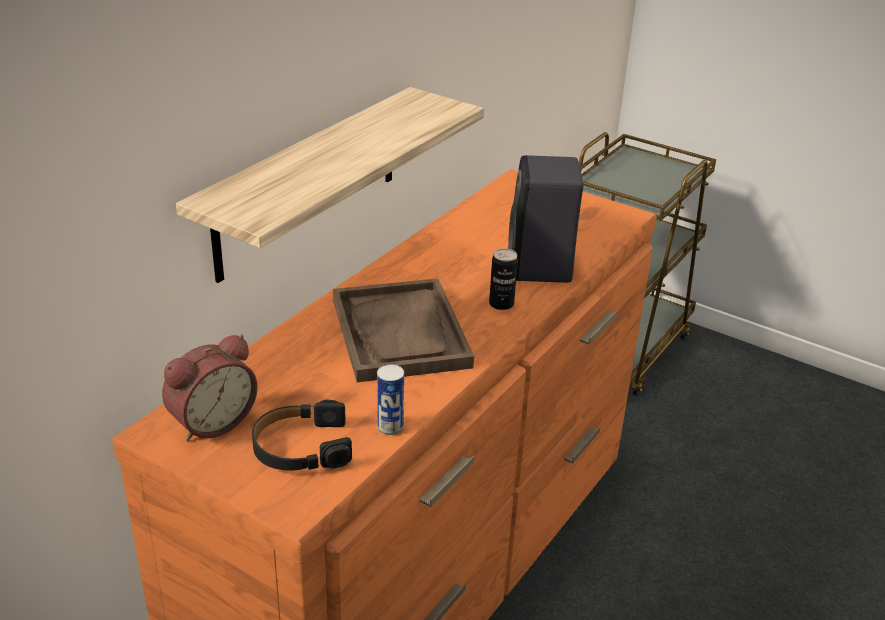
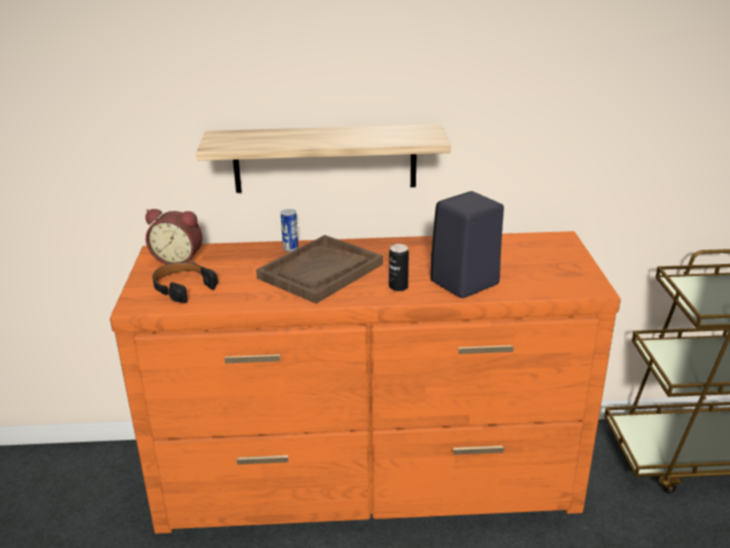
camera: 55 degrees right, 5 degrees down
can [377,364,404,435] -> can moved to [281,209,298,252]

